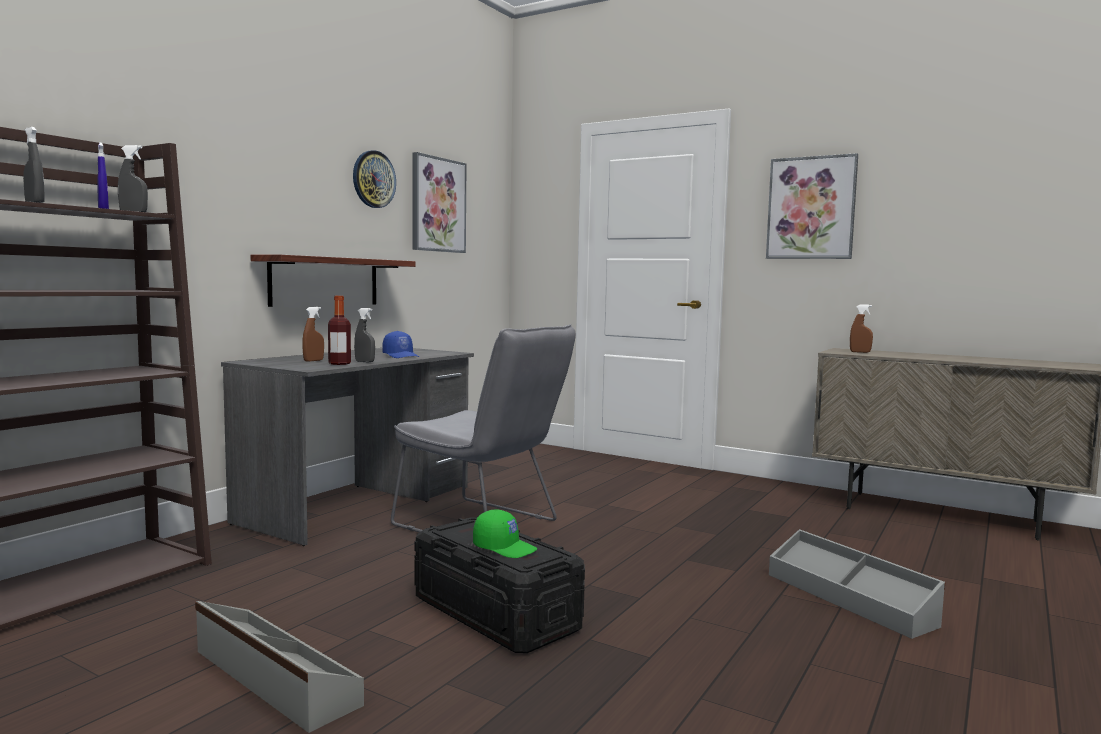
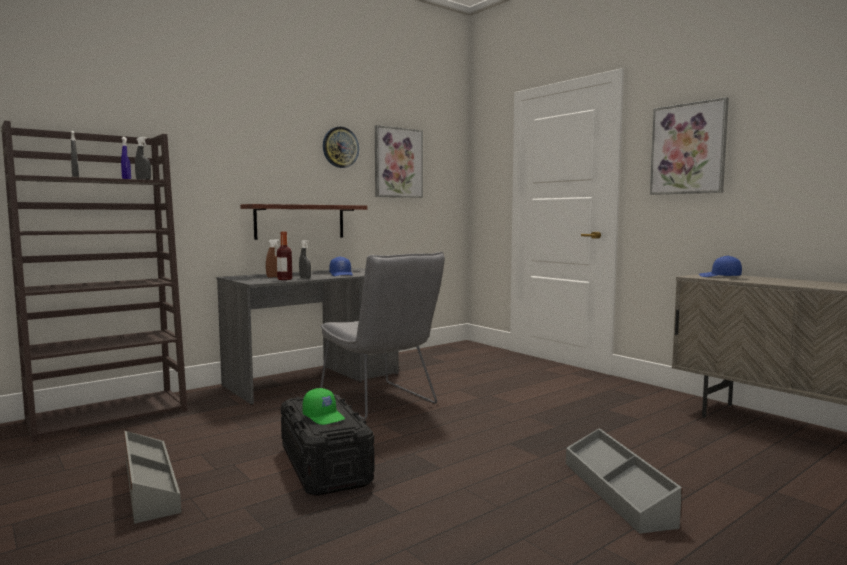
camera: 20 degrees right, 0 degrees up
brown spray bottle [850,305,873,353] -> blue cap [699,256,742,277]

